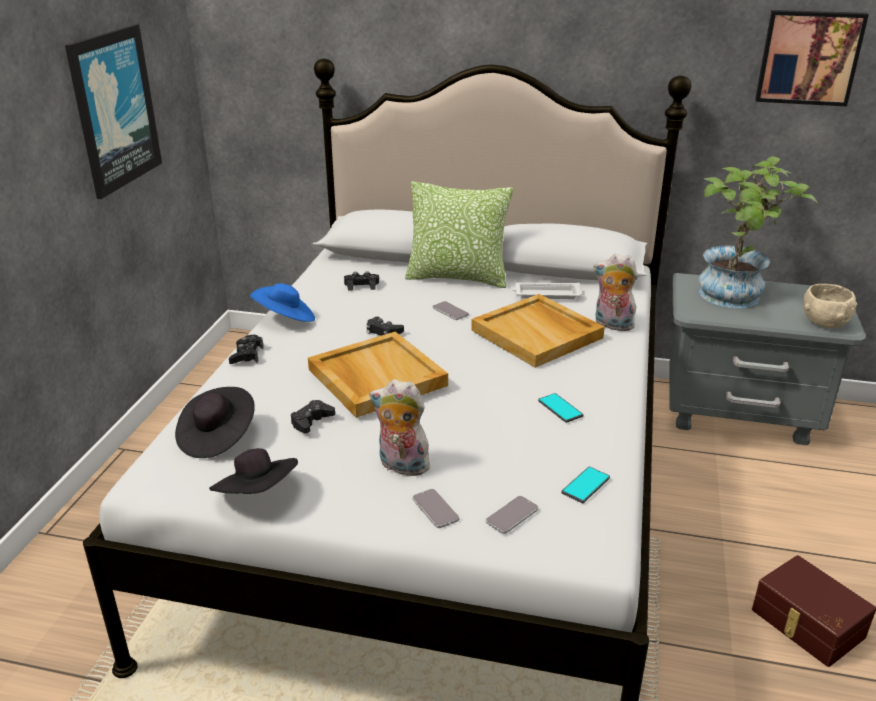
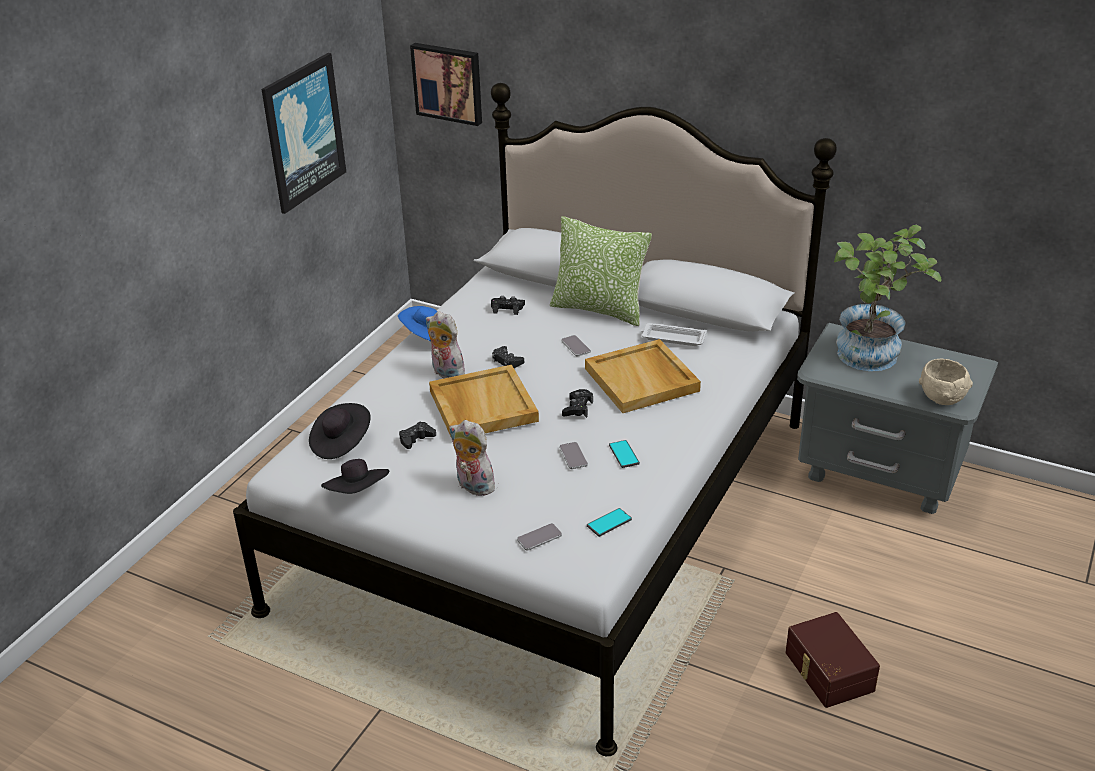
camera: 15 degrees right, 5 degrees up
black game controller [229,335,264,364] -> black game controller moved to [562,389,593,418]
phone [413,489,459,528] -> phone moved to [559,442,588,469]
plush toy [594,253,638,331] -> plush toy moved to [426,311,465,378]
picture [755,10,869,106] -> picture moved to [410,43,482,126]

